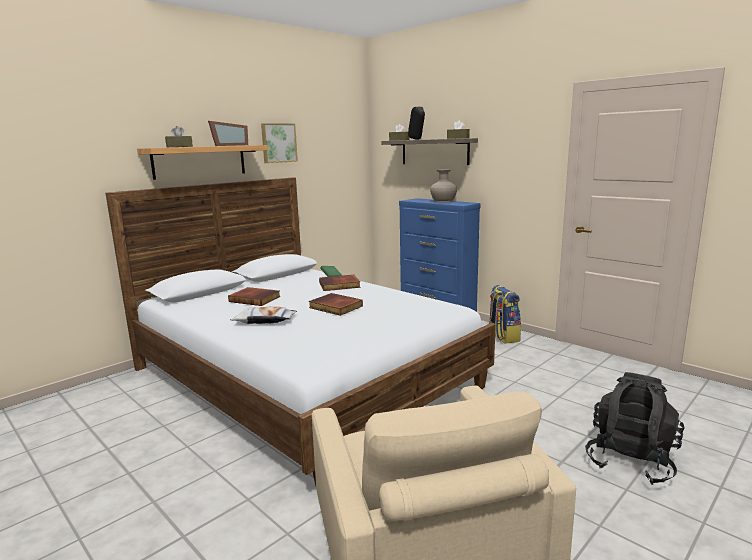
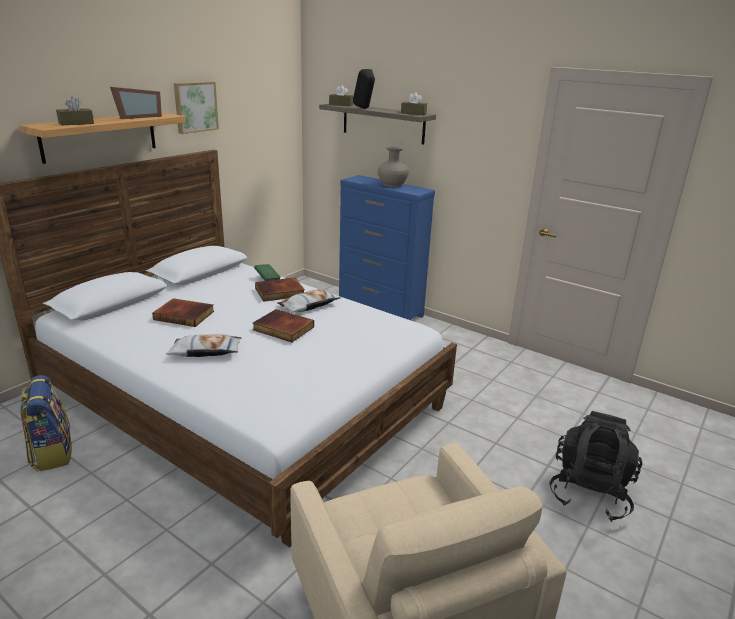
camera: 10 degrees left, 10 degrees up
backpack [489,285,521,344] -> backpack moved to [20,375,72,472]
none -> pillow [277,289,341,312]

